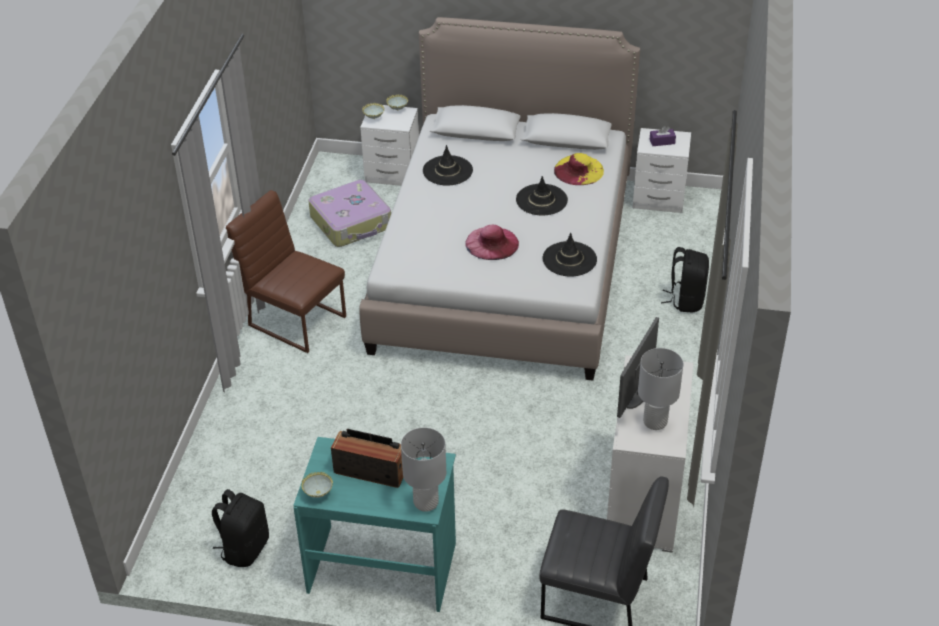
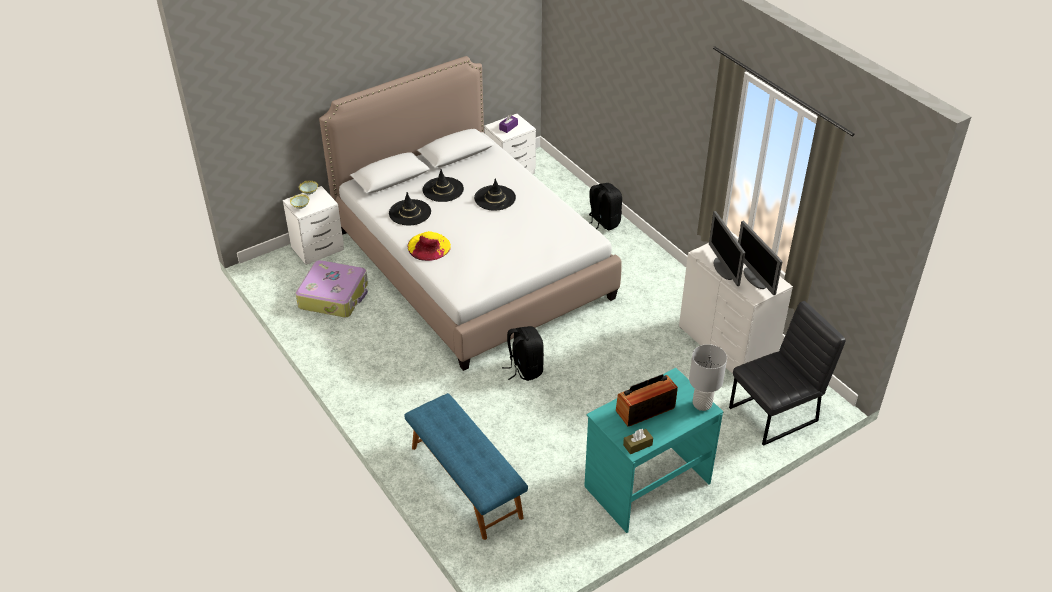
camera: 45 degrees left, 0 degrees up
black backpack [212,489,269,567] -> black backpack moved to [502,326,544,381]
brown chair [226,190,346,353] -> none
bowl [301,472,333,498] -> brown tissue box [623,429,653,454]
pink hat [465,225,519,260] -> none
black hat [543,233,597,277] -> black hat moved to [423,169,464,202]
yellow hat [554,153,604,185] -> yellow hat moved to [408,231,451,261]
grey table lamp [638,348,683,430] -> monitor [738,221,782,295]
none -> blue bench [404,393,528,540]

